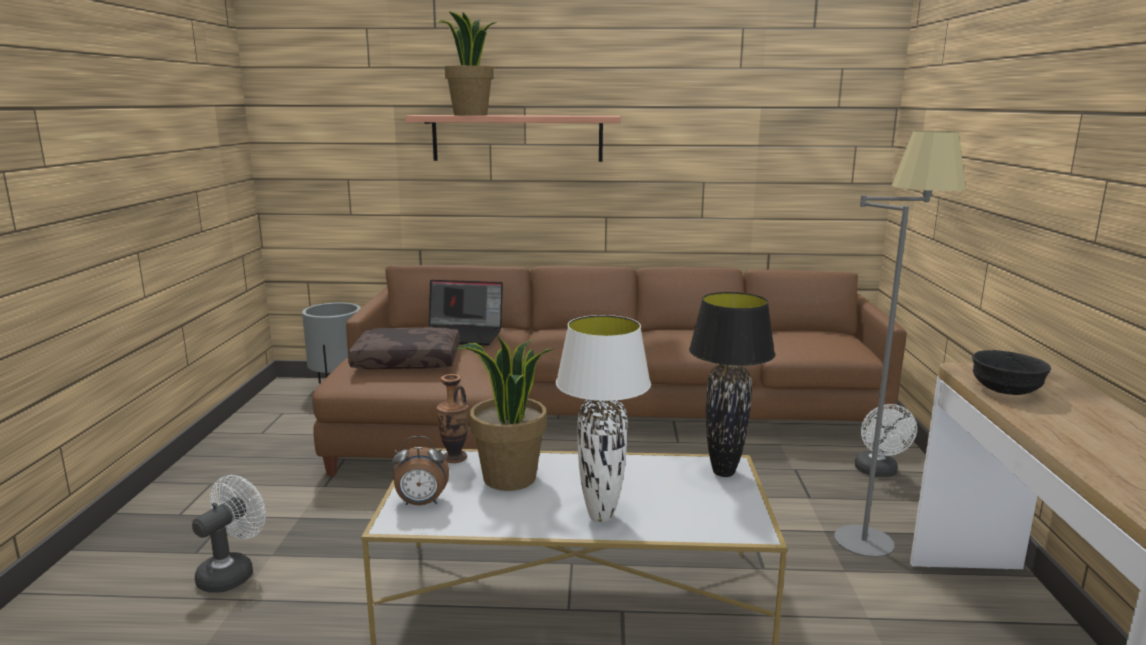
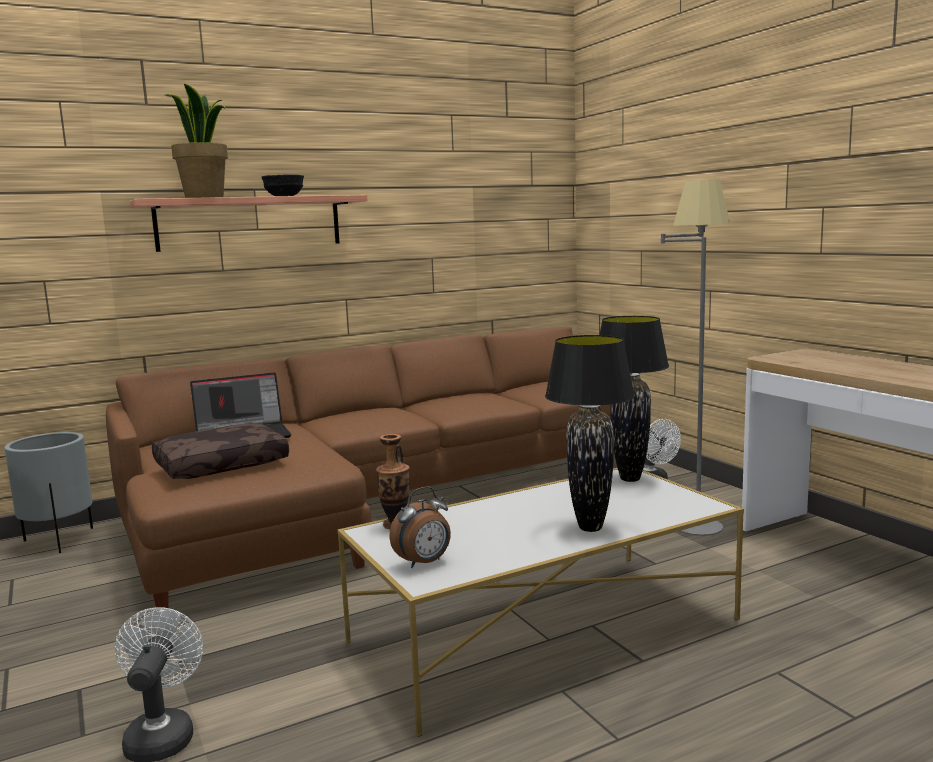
camera: 30 degrees left, 5 degrees down
potted plant [456,335,553,491] -> none
white table lamp [556,315,651,522] -> black table lamp [545,335,635,532]
black bowl [972,350,1051,395] -> black bowl moved to [261,174,304,196]

